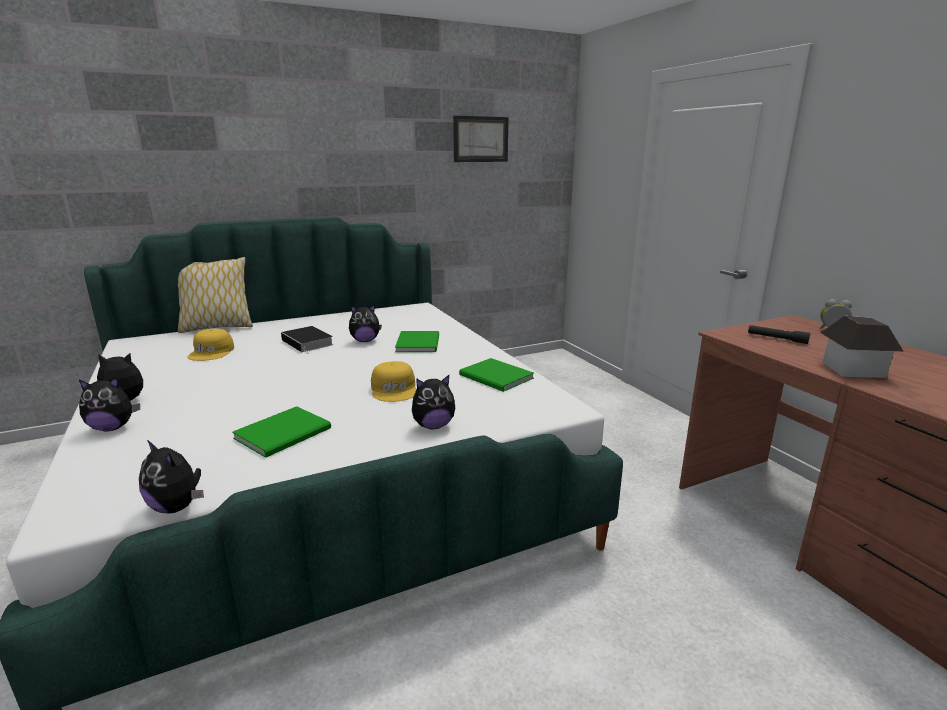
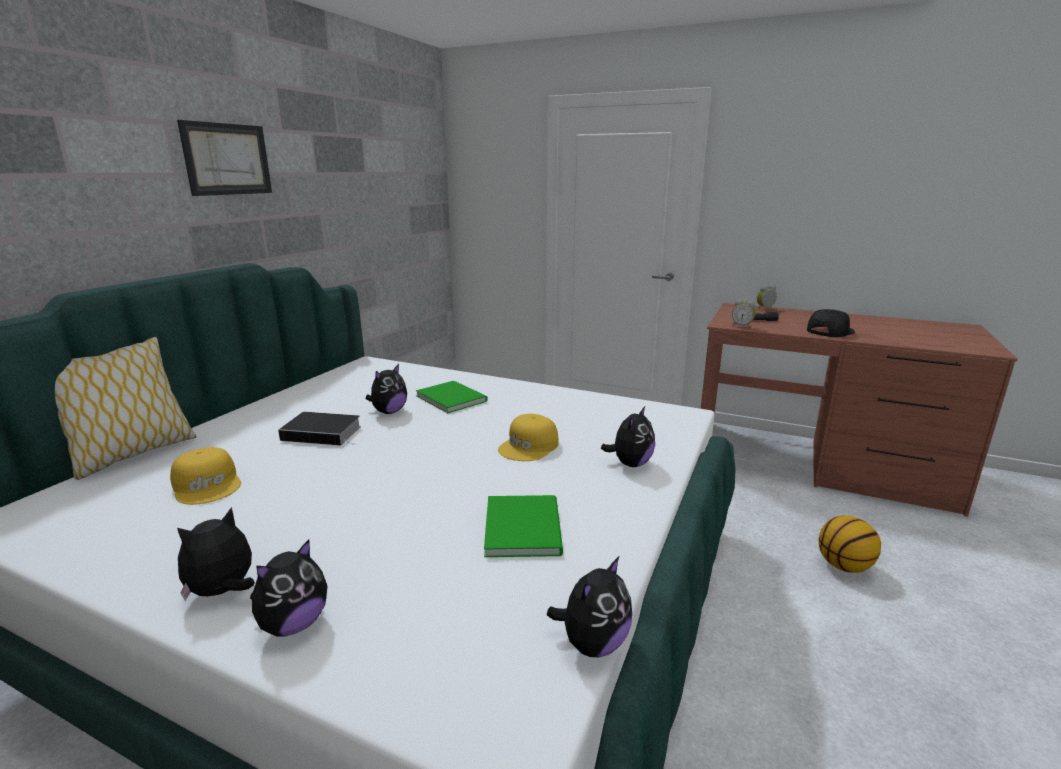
camera: 40 degrees left, 0 degrees up
plush toy [139,440,204,513] -> plush toy turned 45 degrees counterclockwise [547,556,632,657]
yellow cap [371,361,417,402] -> yellow cap turned 90 degrees clockwise [498,414,559,461]
picture [453,116,509,162] -> picture moved to [177,120,272,196]
green book [459,358,534,392] -> none
toy house [821,316,904,378] -> black cap [807,309,855,337]
none -> alarm clock [732,299,756,328]
none -> basketball [818,515,881,573]

